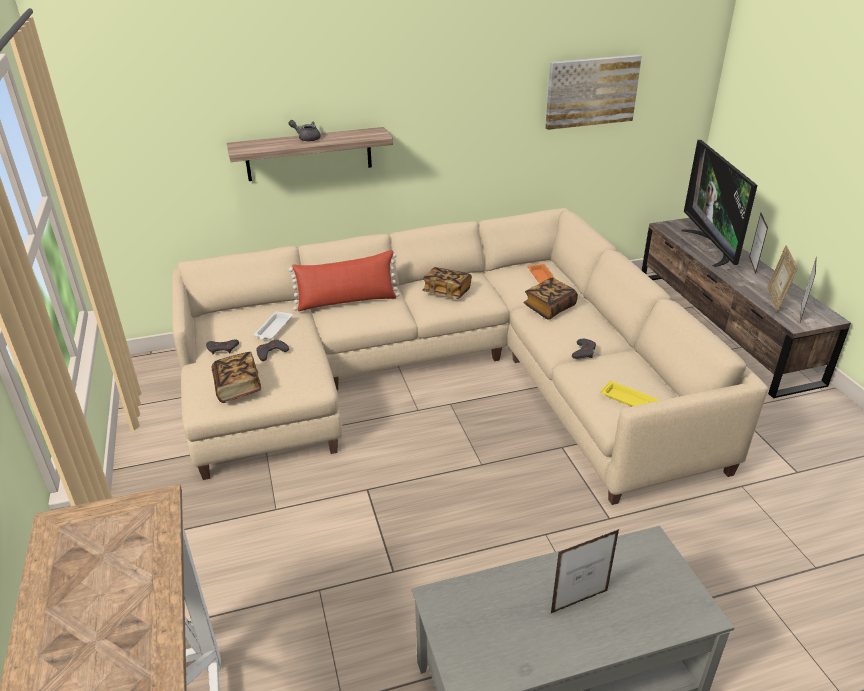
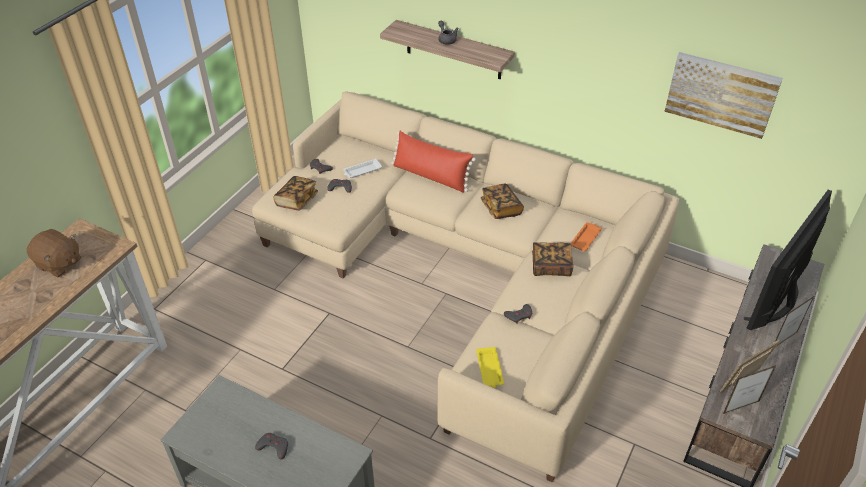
camera: 45 degrees right, 10 degrees up
picture frame [551,529,619,613] -> grey game controller [255,433,288,460]
none -> brown plush toy [26,229,81,277]

